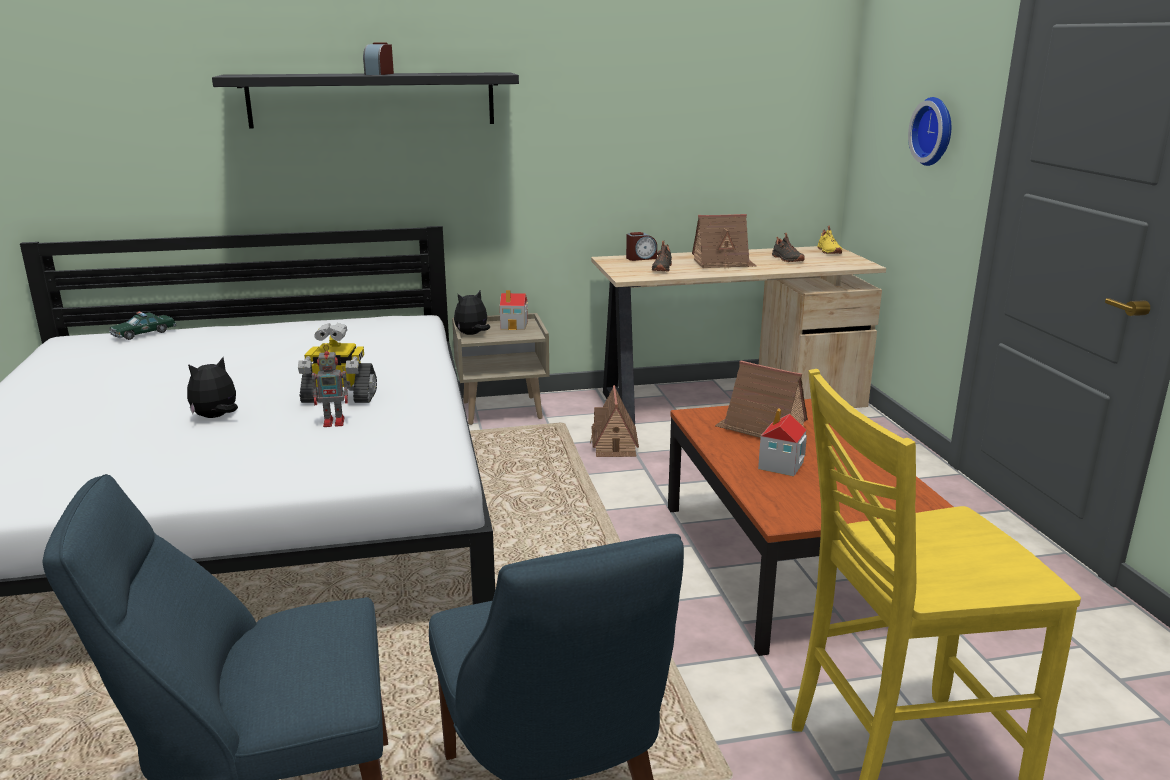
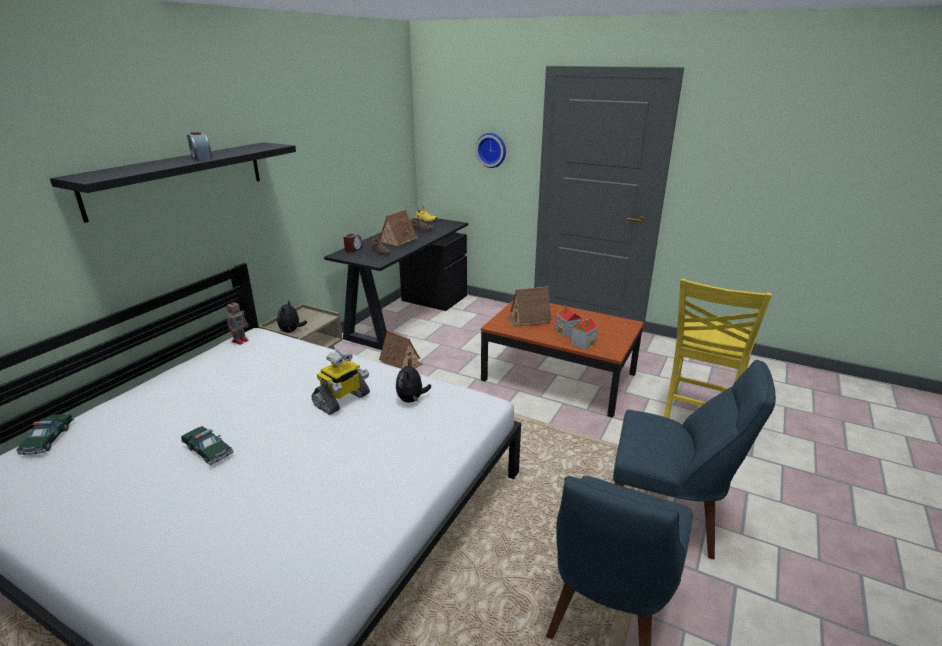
camera: 50 degrees left, 5 degrees up
plush toy [187,357,238,418] -> plush toy moved to [396,360,431,403]
toy robot [312,344,351,427] -> toy robot moved to [226,299,249,345]
toy house [500,290,528,330] -> toy house moved to [570,317,598,350]
beige desk [591,246,886,424] -> black desk [324,218,468,350]
none -> toy car [181,426,234,465]

